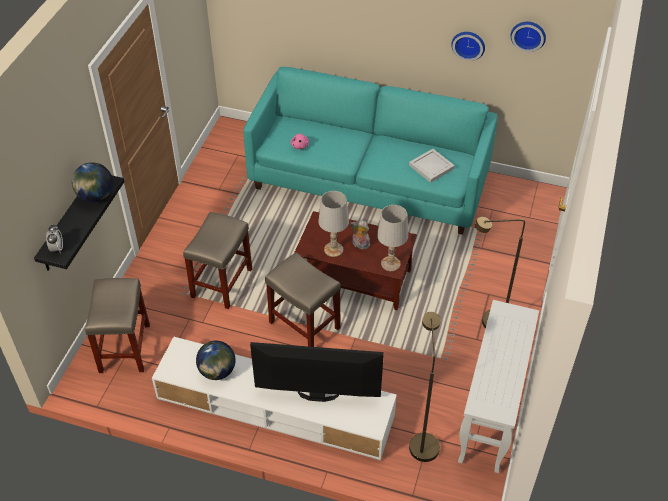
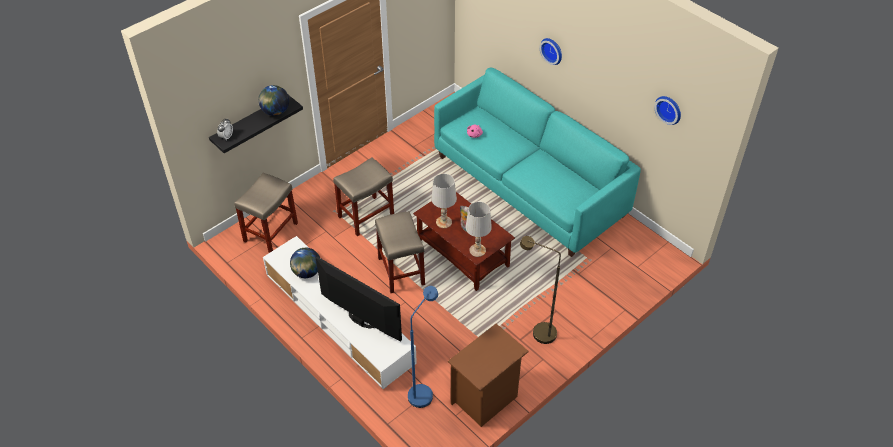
camera: 30 degrees right, 0 degrees up
white tray [409,149,455,183] -> none
brown floor lamp [409,312,441,462] -> blue floor lamp [408,286,438,408]
wall clock [451,32,485,61] -> wall clock moved to [540,38,562,65]
white console table [458,300,539,473] -> brown nightstand [448,324,529,427]

